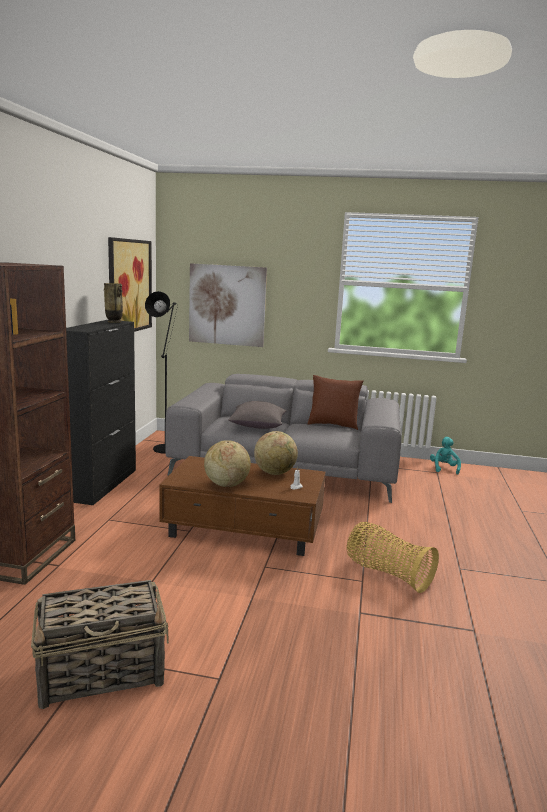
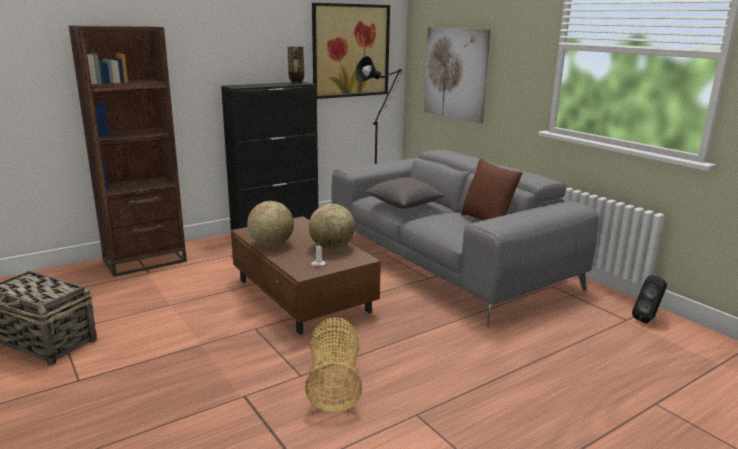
camera: 45 degrees right, 5 degrees up
turquoise plush toy [430,437,461,475] -> black speaker [632,275,667,323]

